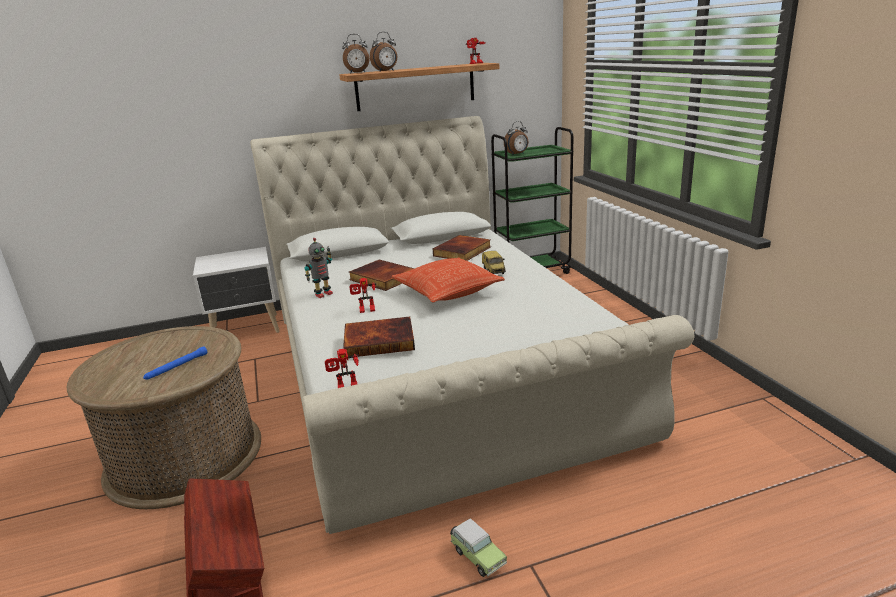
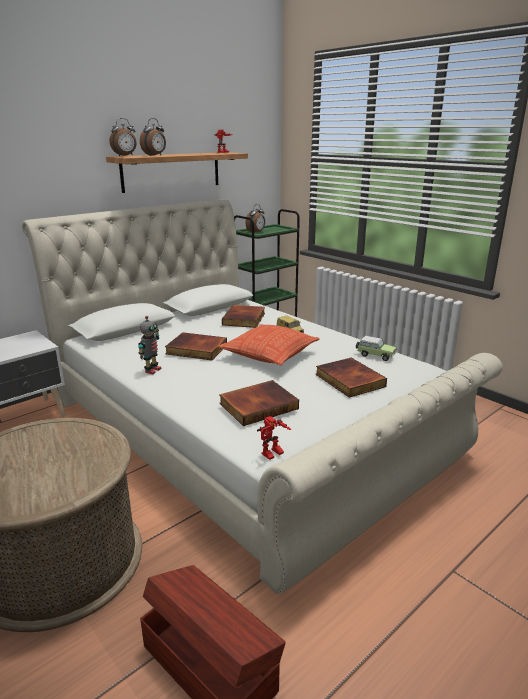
camera: 25 degrees left, 0 degrees up
blue flashlight [143,346,208,379] -> none
toy robot [349,278,376,313] -> none
toy car [450,518,507,577] -> toy car moved to [356,336,397,361]
none -> book [315,358,387,398]

